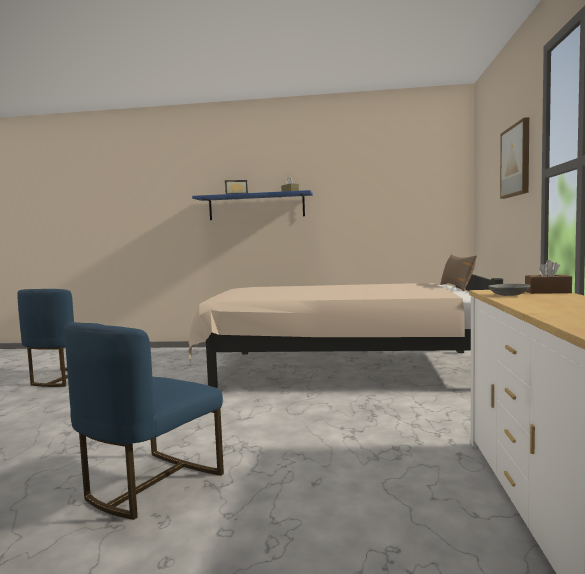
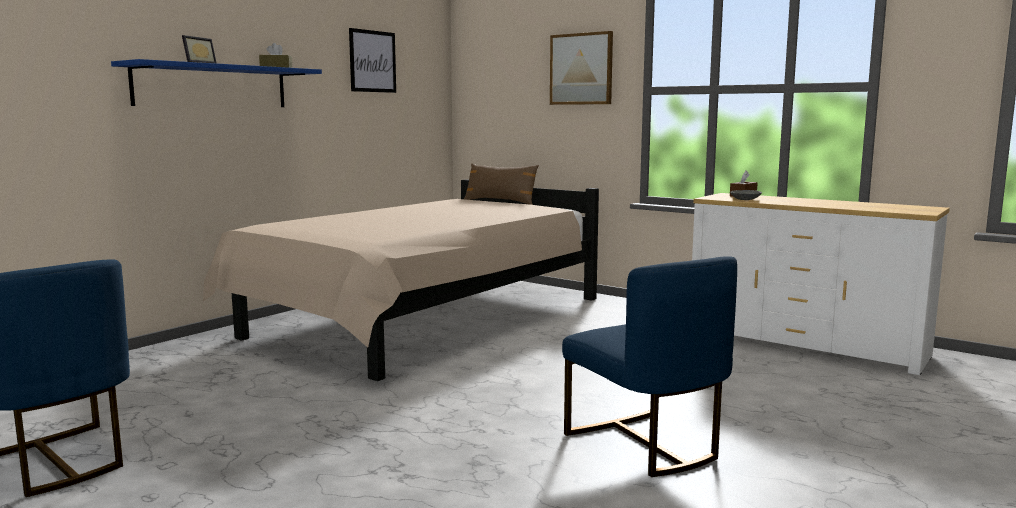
camera: 60 degrees left, 5 degrees up
none -> picture [349,28,396,93]

